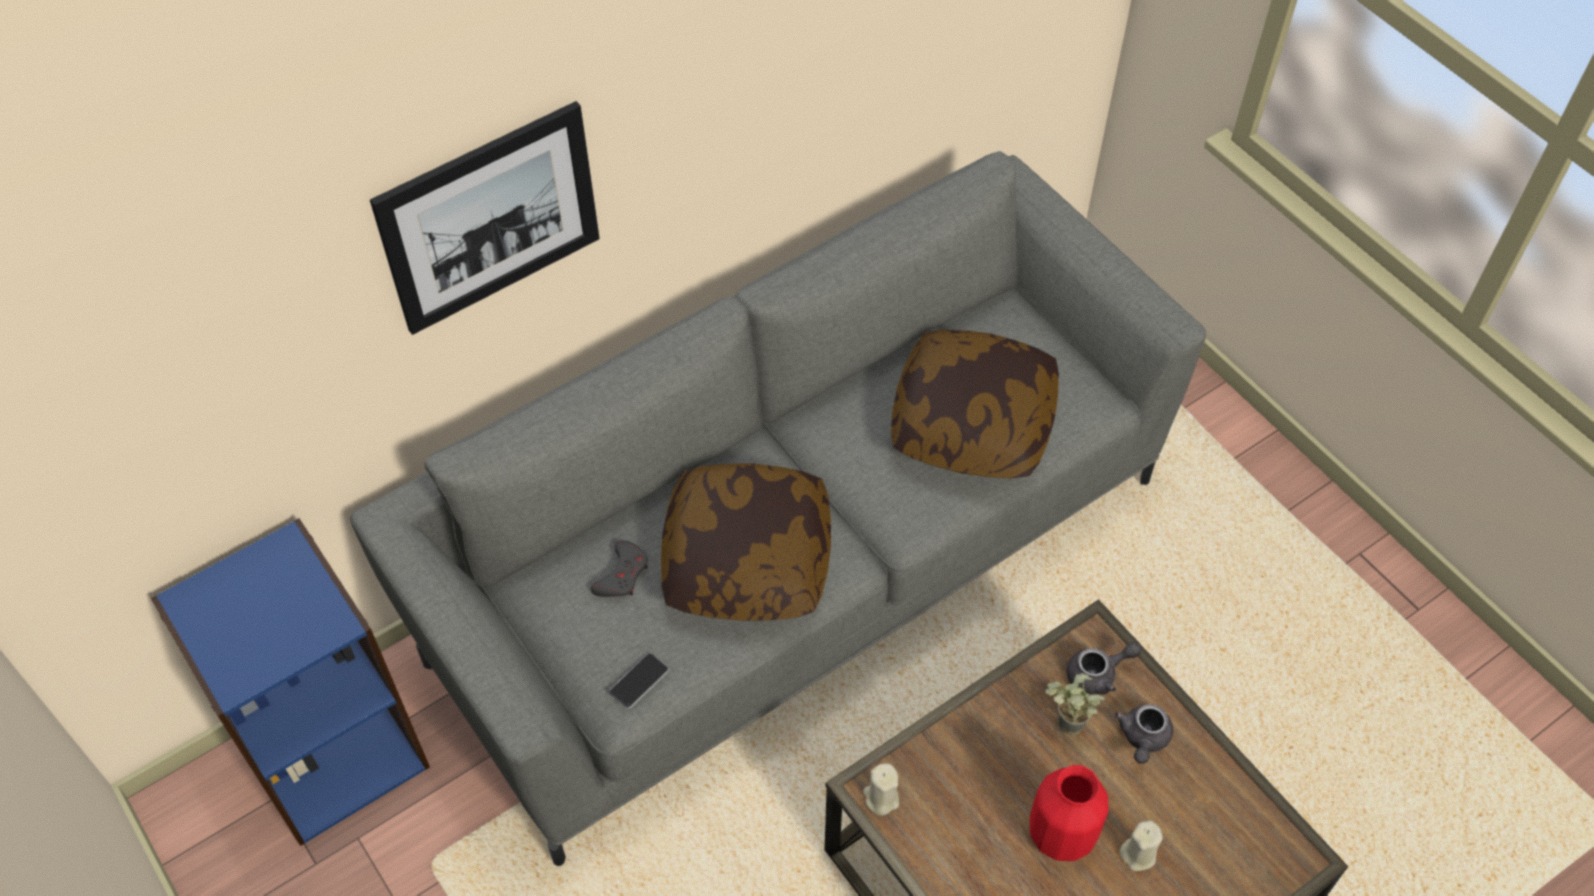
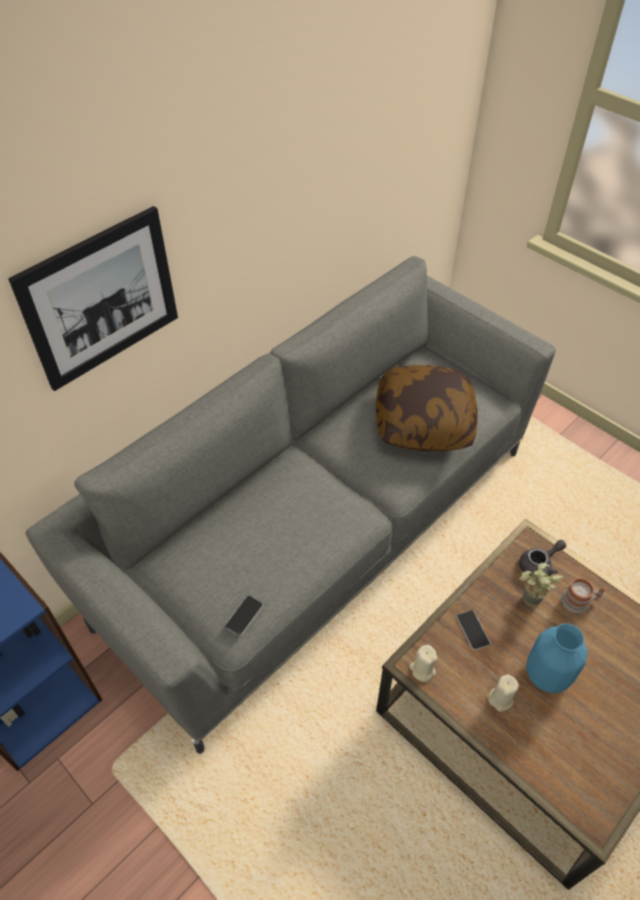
camera: 10 degrees left, 5 degrees down
grey game controller [590,540,648,597] -> none
pillow [661,463,831,620] -> none
red vase [1030,765,1109,861] -> blue vase [526,623,587,693]
grey teapot [1115,704,1173,764] -> mug [562,578,606,613]
beige candle [1119,820,1163,871] -> beige candle moved to [488,674,519,711]
none -> phone [456,610,490,650]

